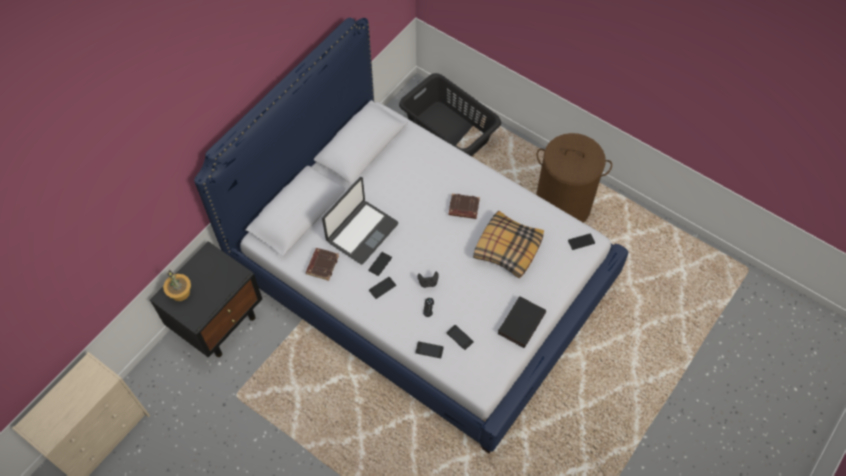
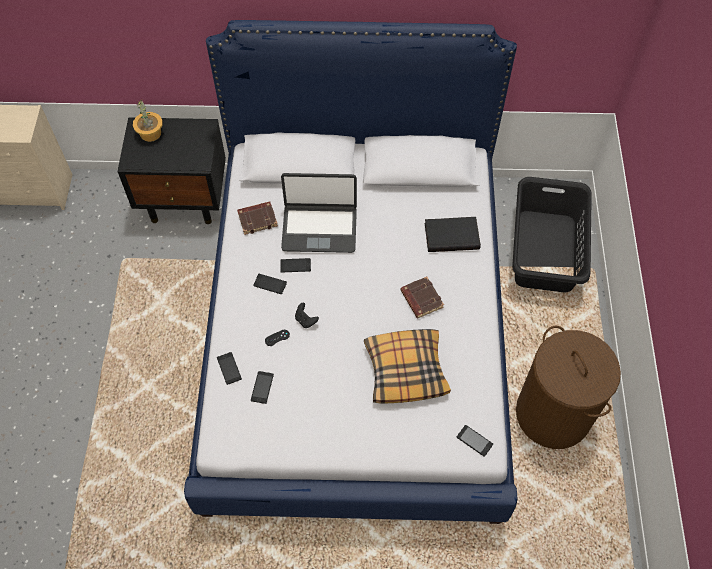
camera: 55 degrees right, 0 degrees up
black book [497,296,546,348] -> black book moved to [425,217,481,252]

